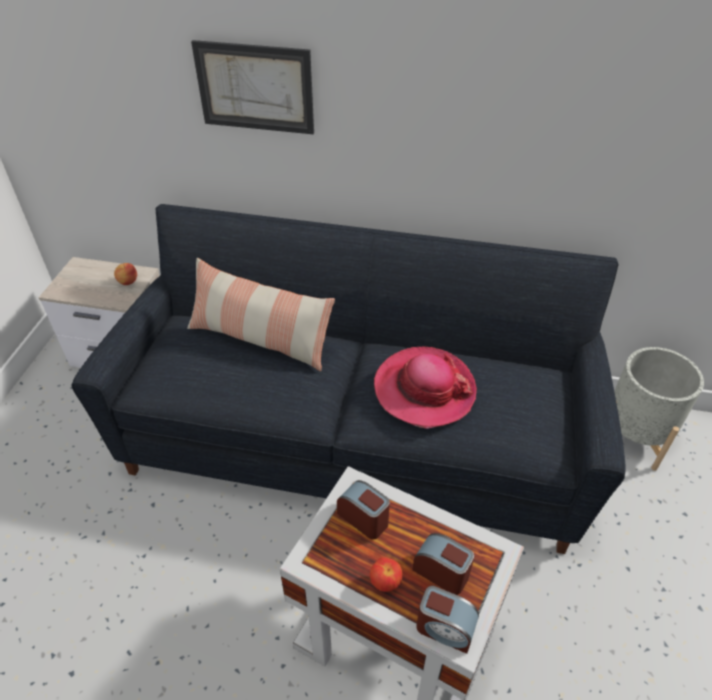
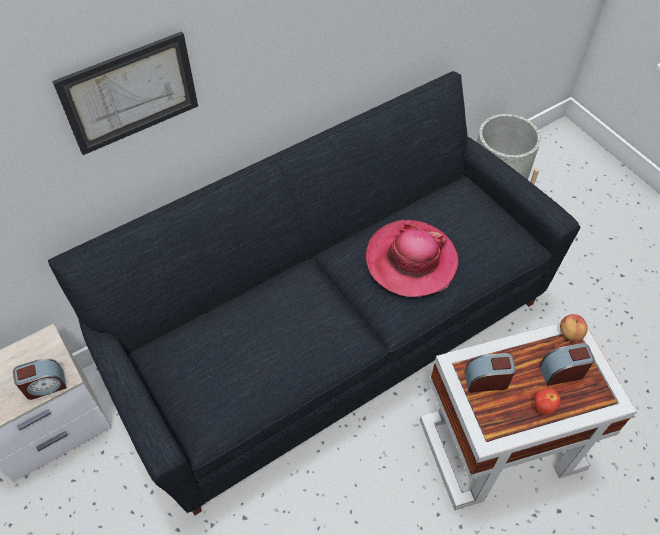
camera: 45 degrees left, 10 degrees up
apple [114,263,137,285] -> apple moved to [560,314,587,341]
pillow [187,258,335,372] -> none
alarm clock [416,586,479,654] -> alarm clock moved to [13,359,67,400]

